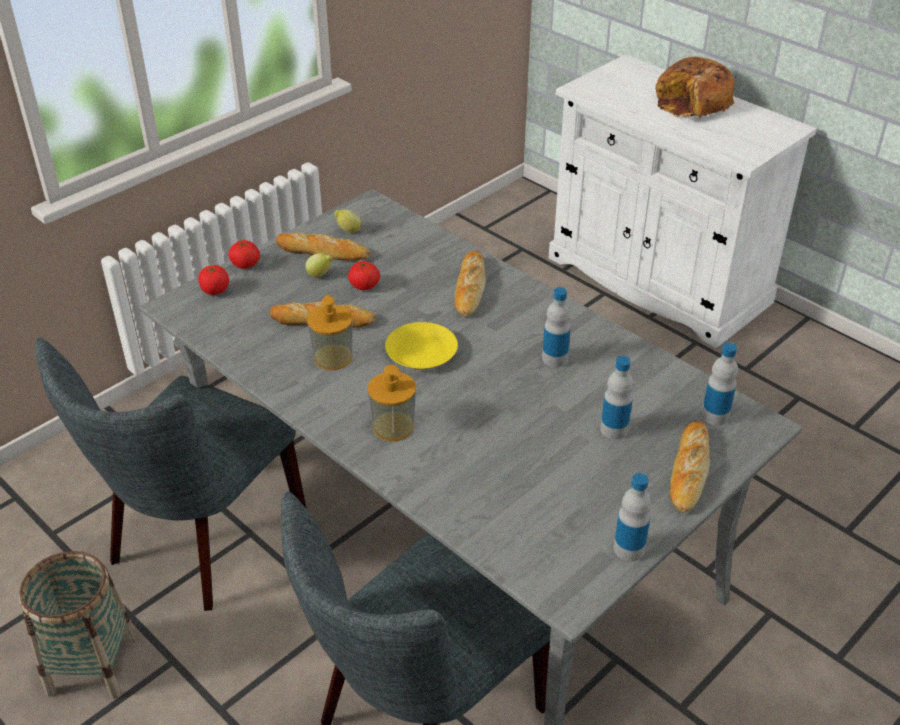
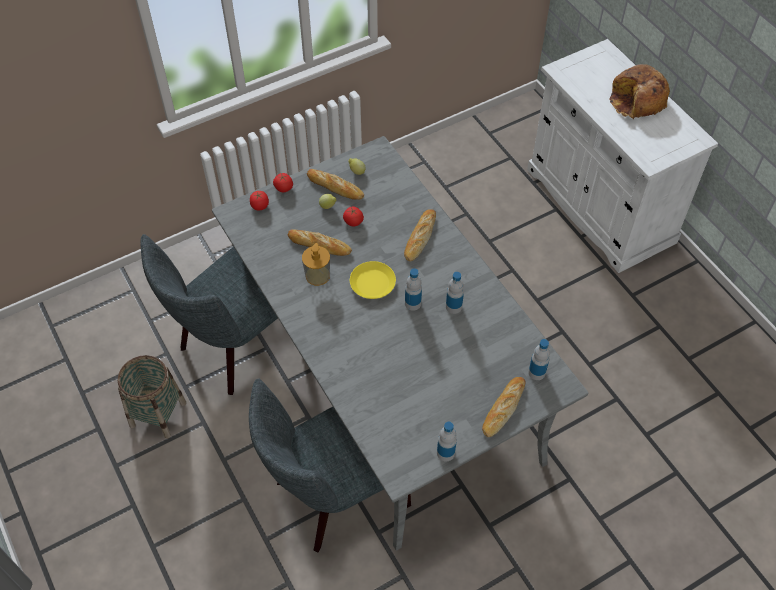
camera: 15 degrees right, 15 degrees up
soap dispenser [367,365,416,441] -> none
bottle [600,356,633,439] -> bottle moved to [405,268,422,311]

